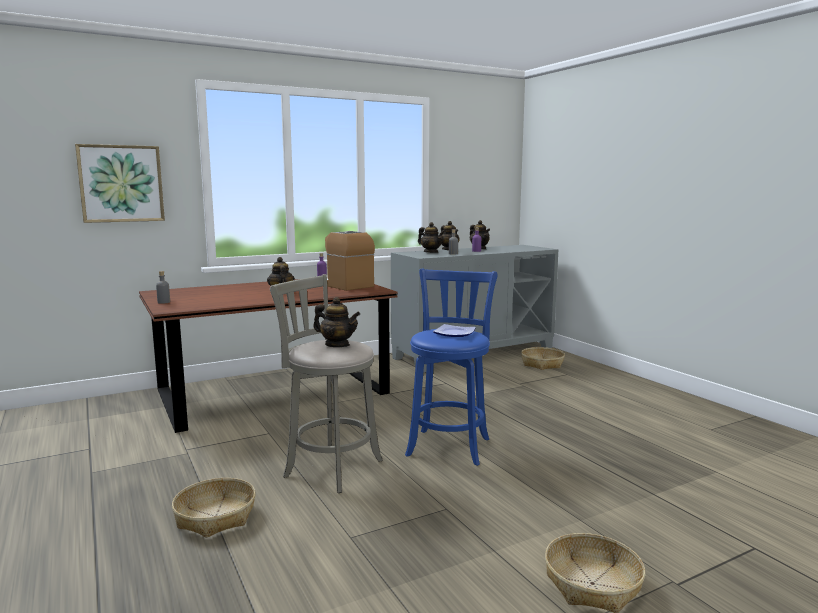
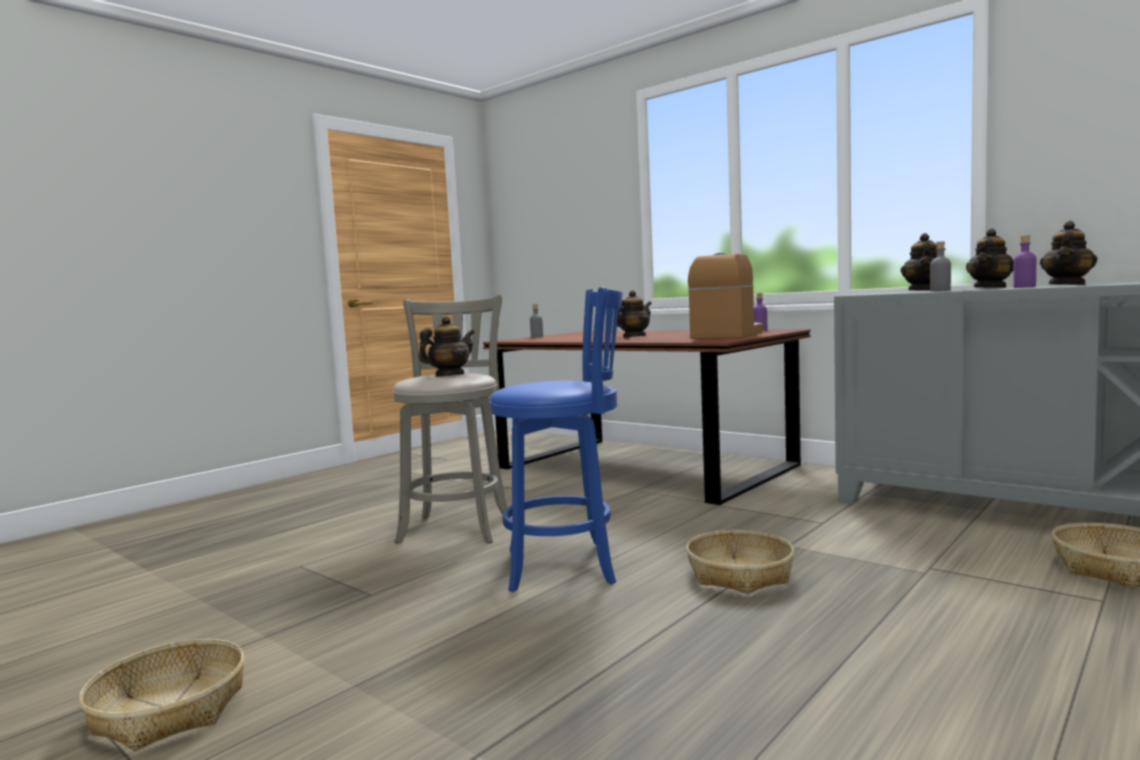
camera: 70 degrees right, 5 degrees down
picture [75,144,165,223] -> none
basket [172,478,256,538] -> basket moved to [686,530,794,594]
teapot [313,297,360,347] -> teapot turned 135 degrees counterclockwise [418,316,475,376]
plate [433,324,476,337] -> none

